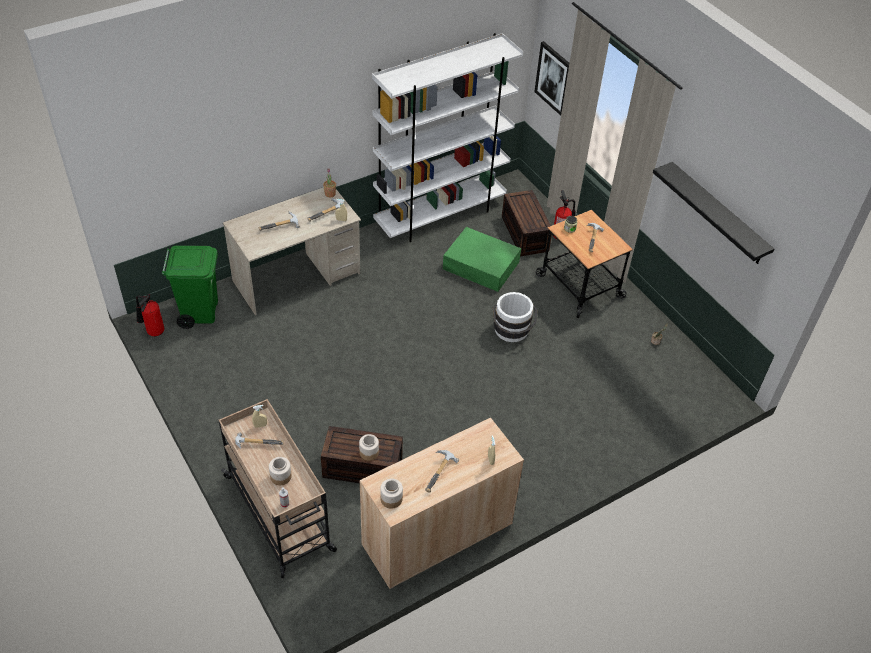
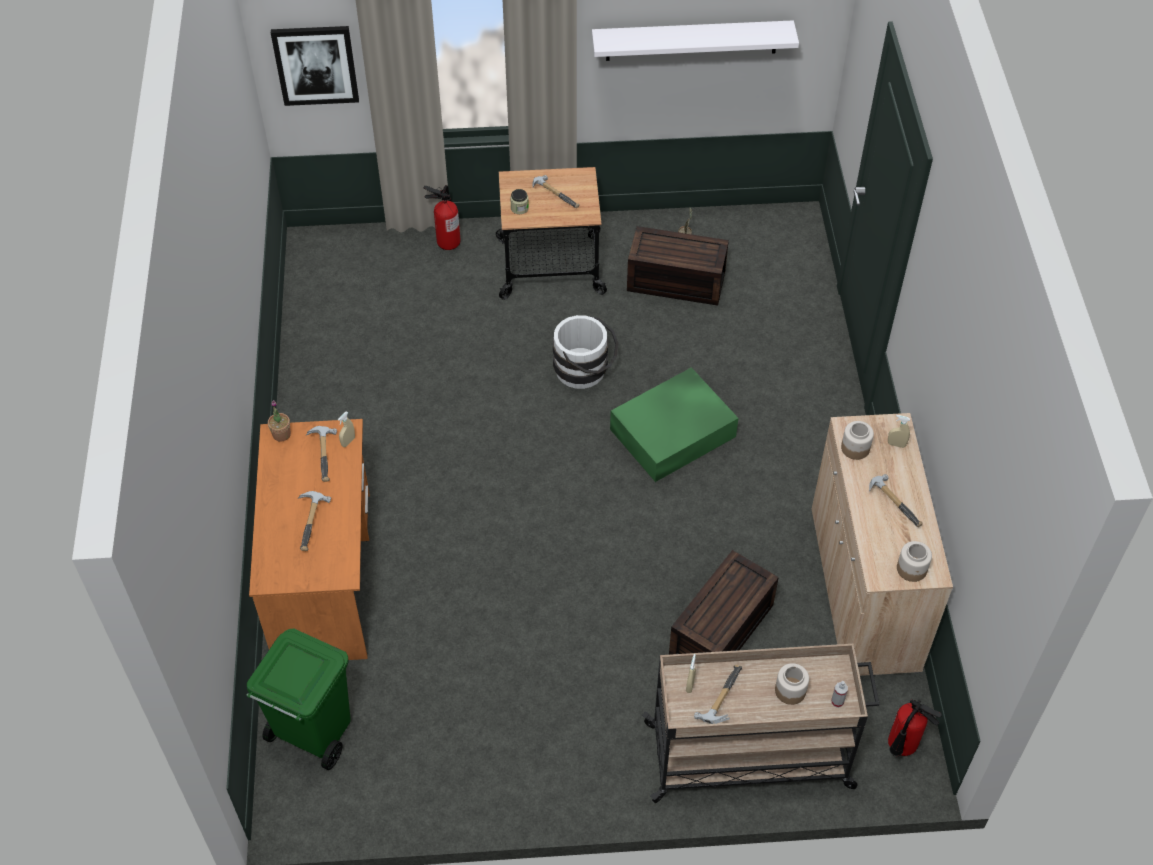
camera: 60 degrees left, 5 degrees up
fire extinguisher [136,294,164,337] -> fire extinguisher moved to [888,699,942,756]
beige desk [223,187,361,315] -> orange desk [249,419,370,660]
jar [359,434,379,461] -> jar moved to [841,421,874,460]
white bookcase [372,33,523,242] -> none
green storage box [443,227,521,292] -> green storage box moved to [610,367,739,482]
brown storage box [502,190,552,256] -> brown storage box moved to [627,226,729,306]
black shelf [653,162,774,264] -> white shelf [592,20,799,61]

